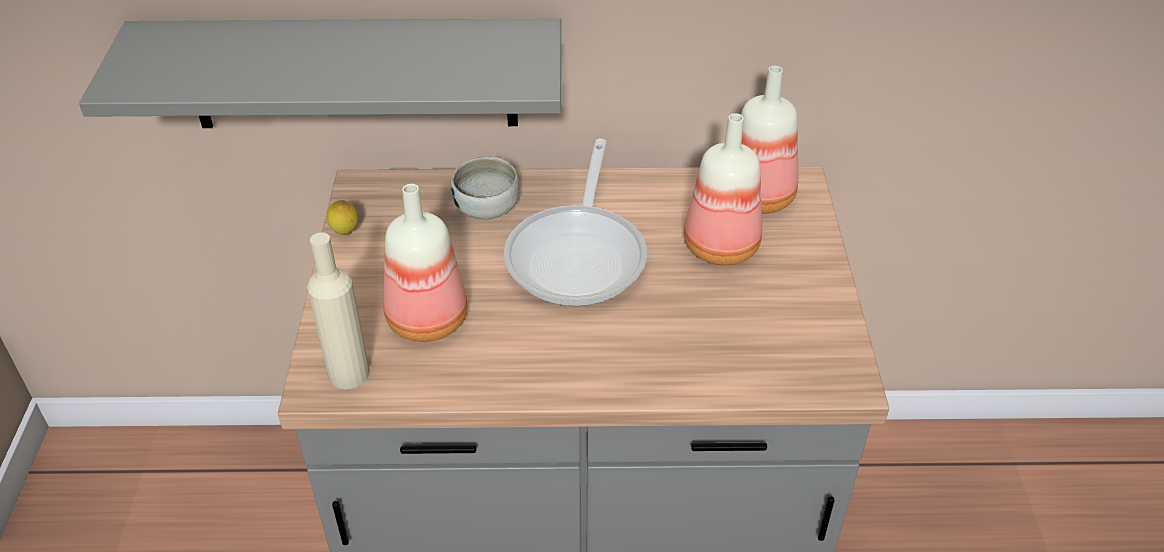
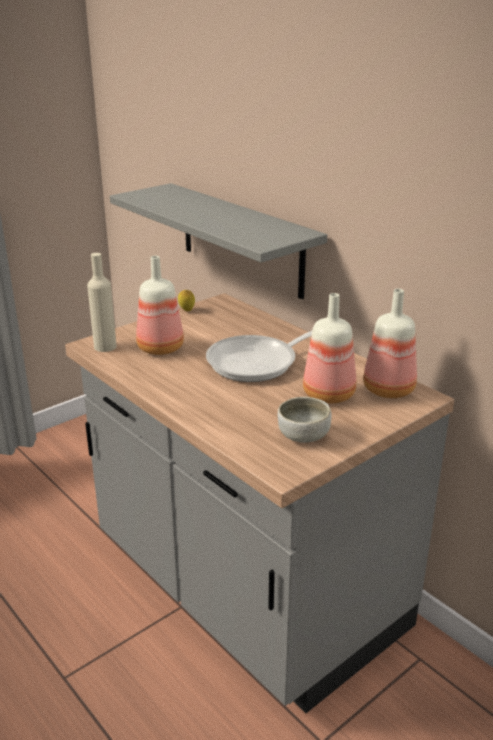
camera: 50 degrees right, 15 degrees down
bowl [451,156,519,220] -> bowl moved to [278,397,331,443]

